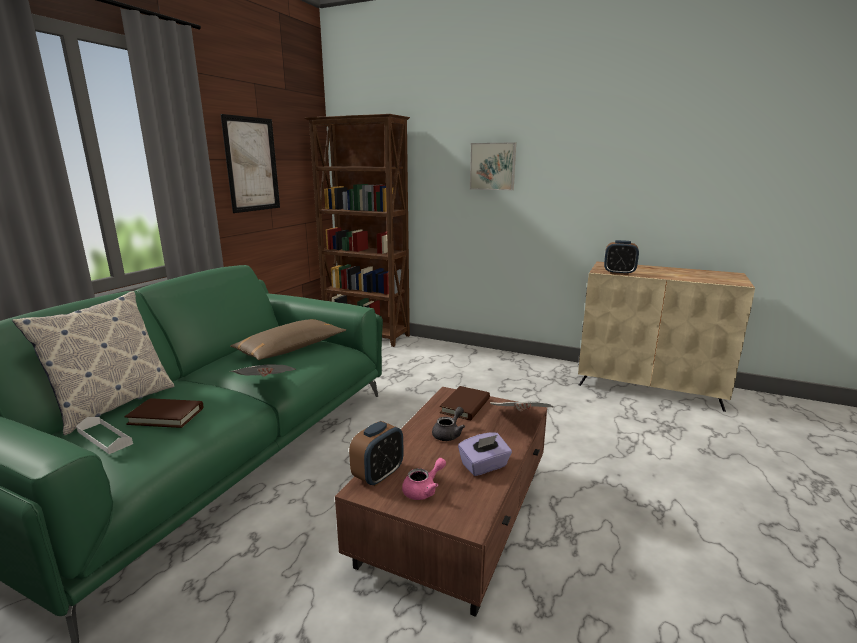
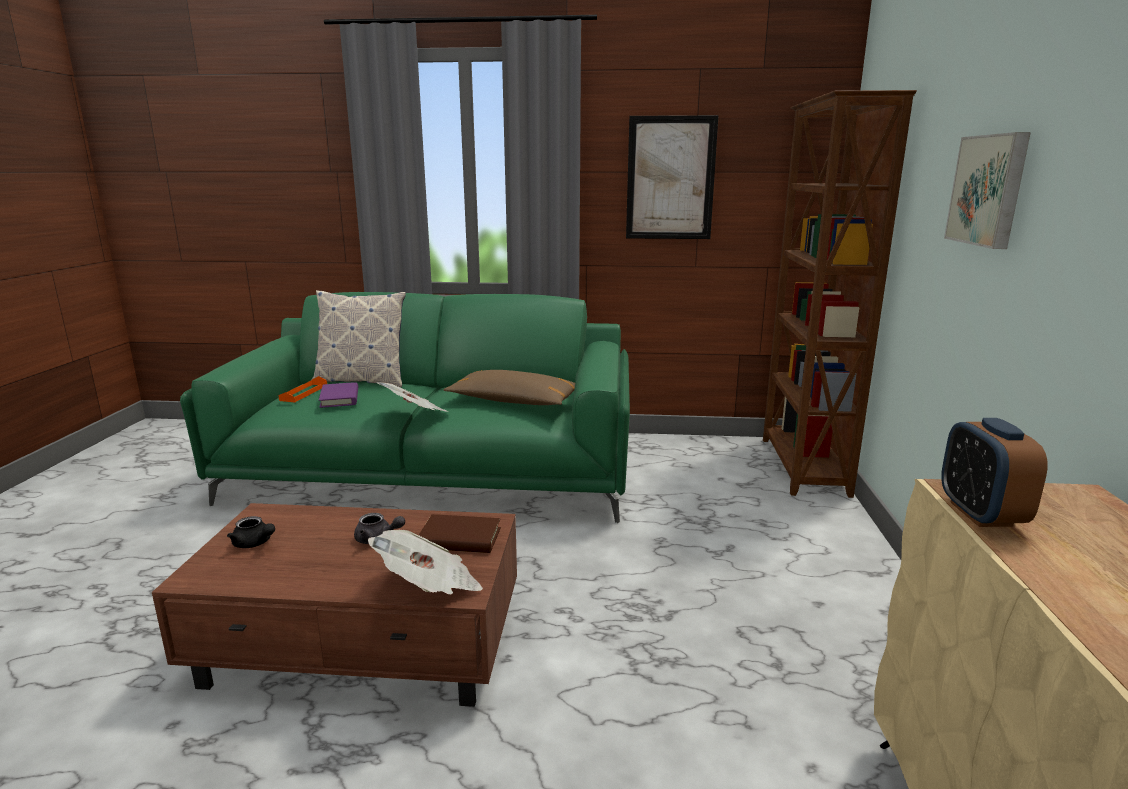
camera: 70 degrees right, 0 degrees up
white tray [76,417,133,454] -> orange tray [278,376,327,402]
brown book [124,398,203,428] -> purple book [319,382,358,408]
alarm clock [349,421,404,487] -> none
pink teapot [402,458,446,500] -> black teapot [227,516,275,548]
purple tissue box [458,432,512,476] -> none

